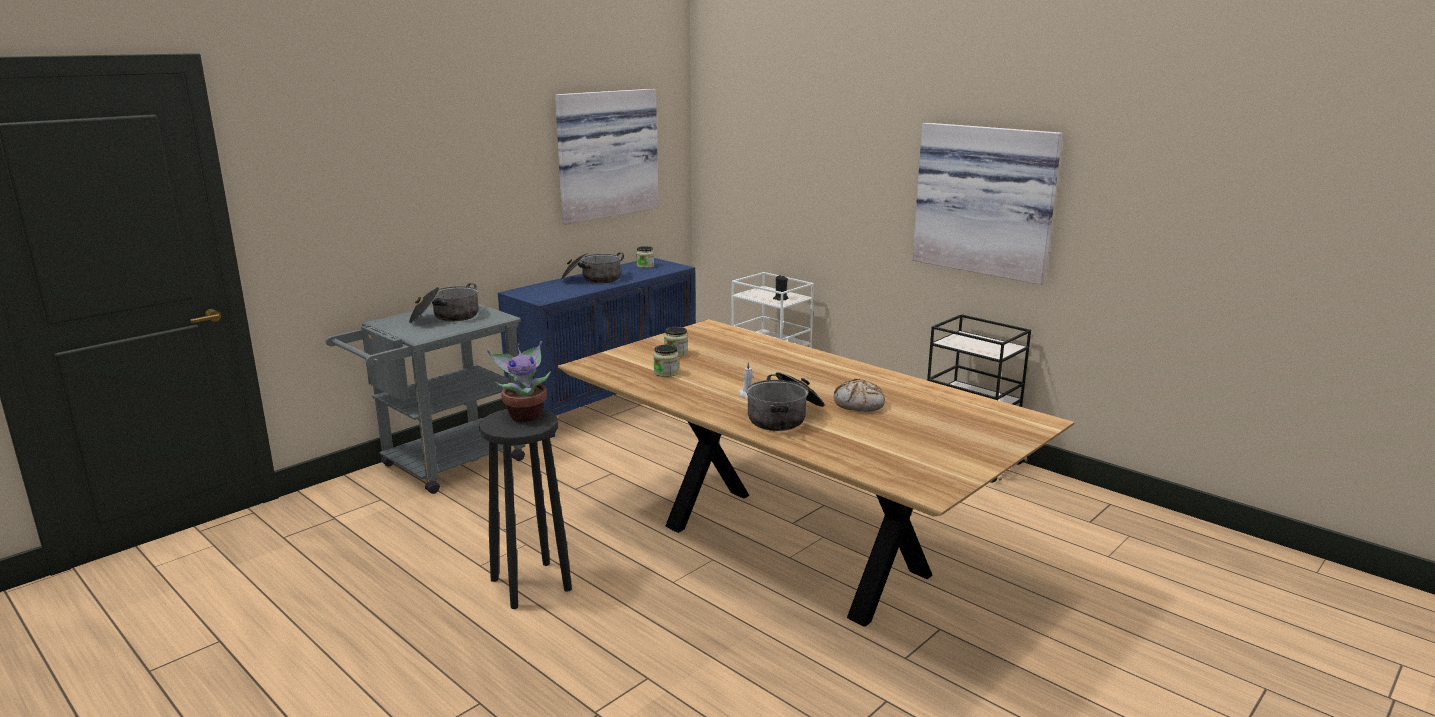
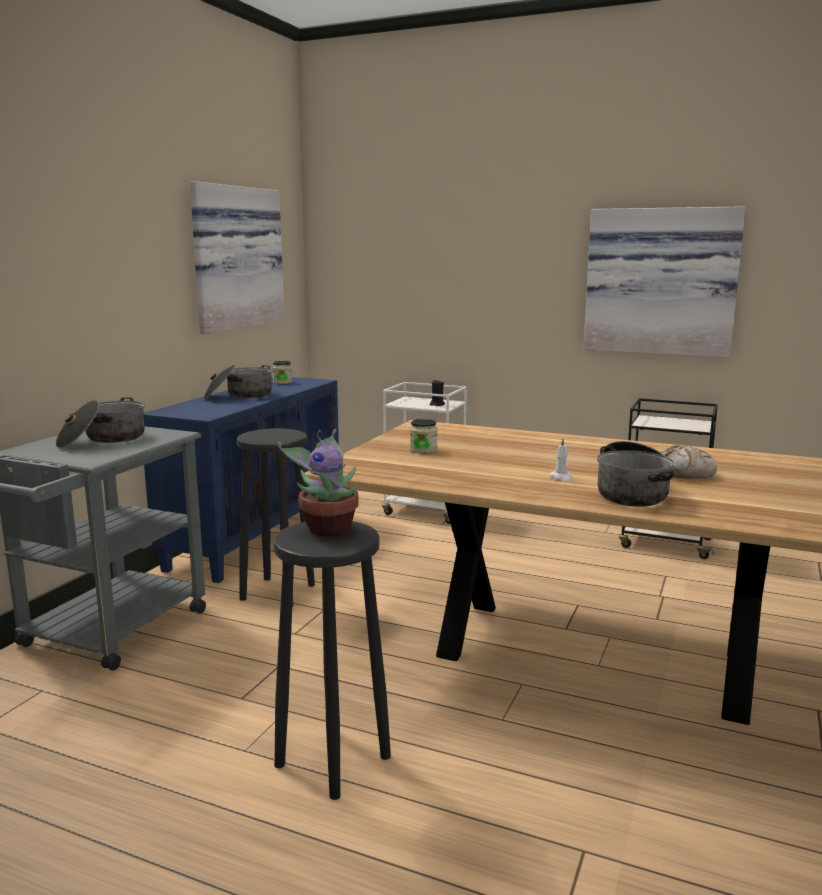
camera: 20 degrees left, 5 degrees down
jar [653,345,679,377] -> none
none -> black stool [237,428,315,607]

